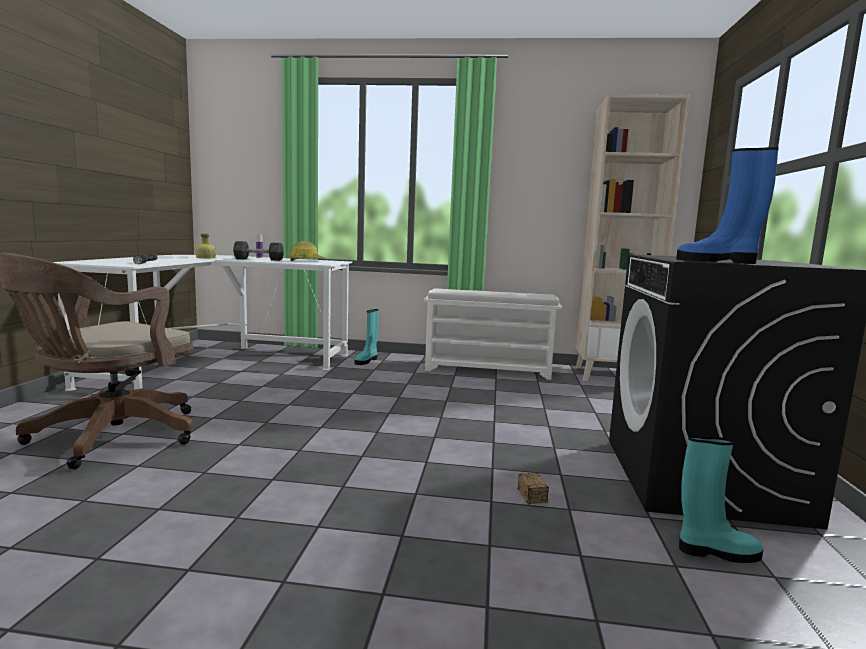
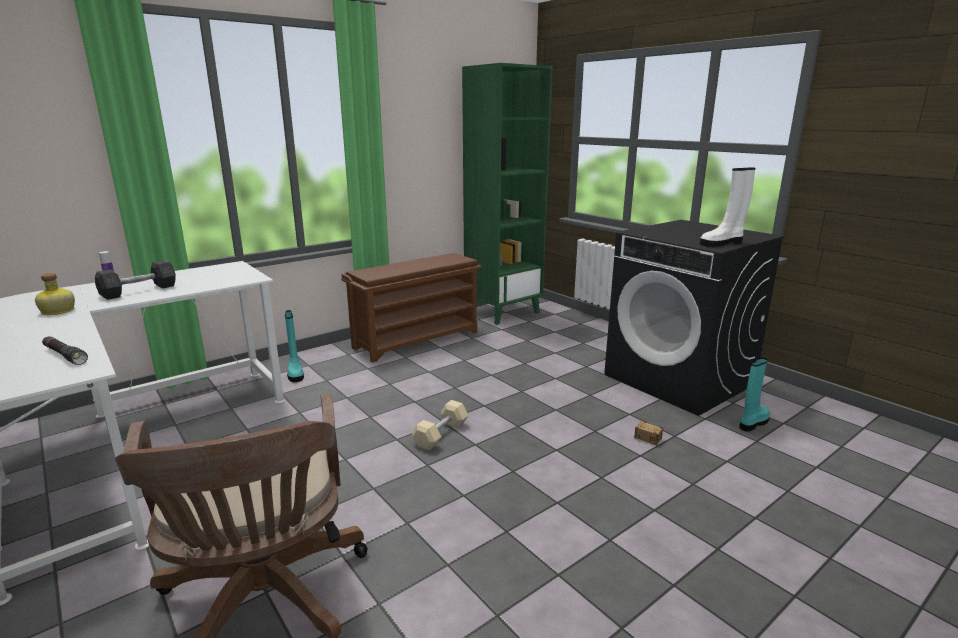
camera: 45 degrees left, 10 degrees up
hard hat [288,241,325,261] -> none
white shoe rack [424,288,562,380] -> brown shoe rack [341,253,482,363]
beige bookcase [575,94,690,381] -> green bookcase [462,63,553,325]
blue boot [676,147,779,264] -> white boot [700,168,755,247]
none -> beige dumbbell [412,400,469,451]

